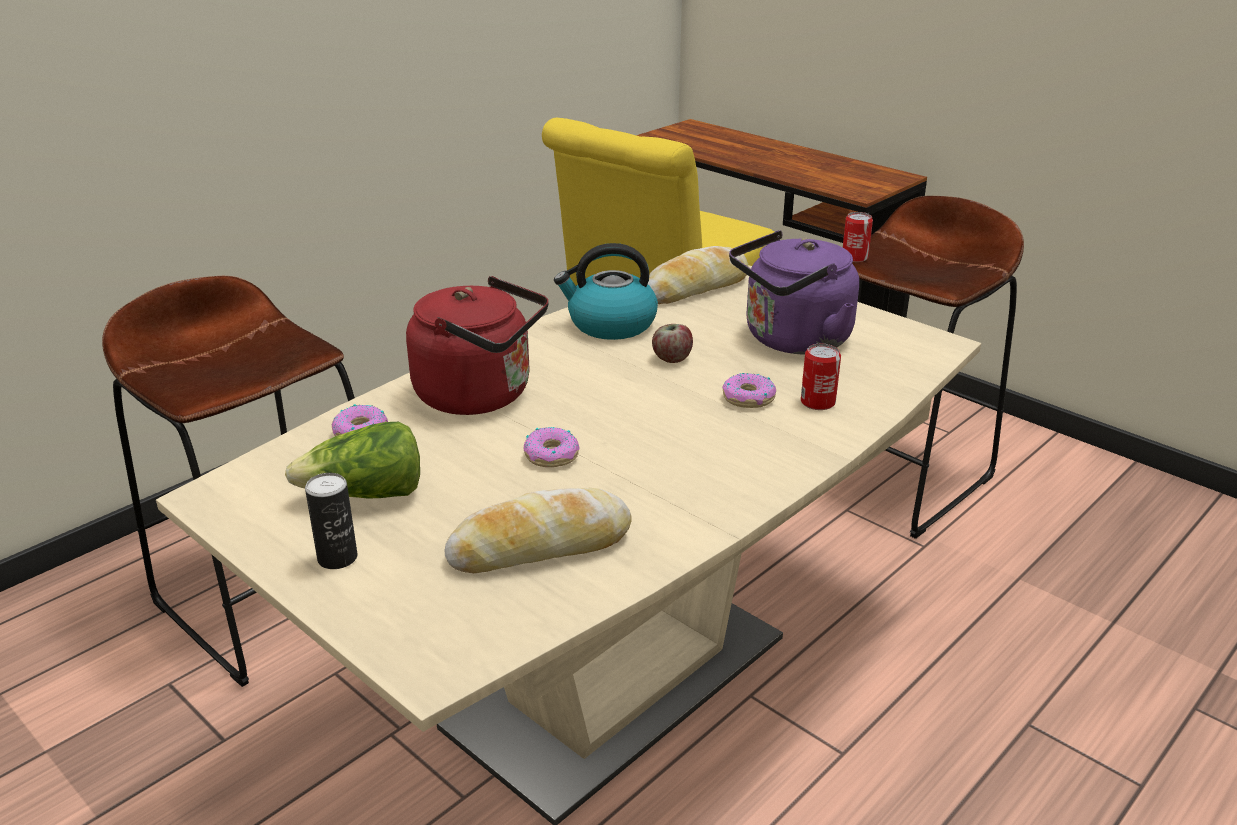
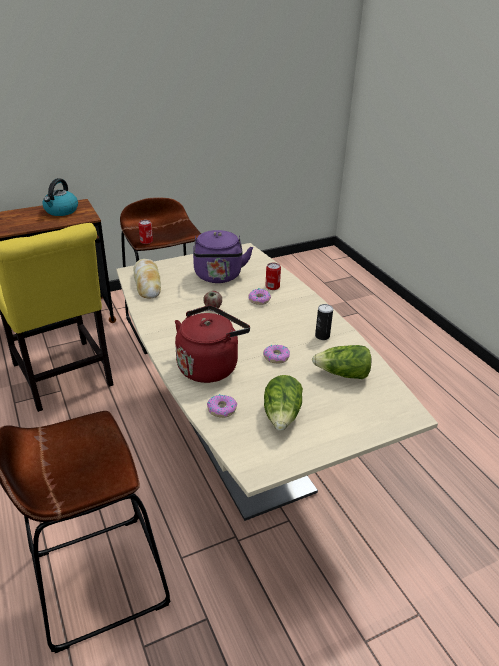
camera: 70 degrees left, 5 degrees up
can [305,473,357,569] -> can moved to [315,304,333,340]
bread [445,488,632,573] -> lettuce [312,345,371,379]
kettle [554,243,658,340] -> kettle moved to [42,178,78,216]

